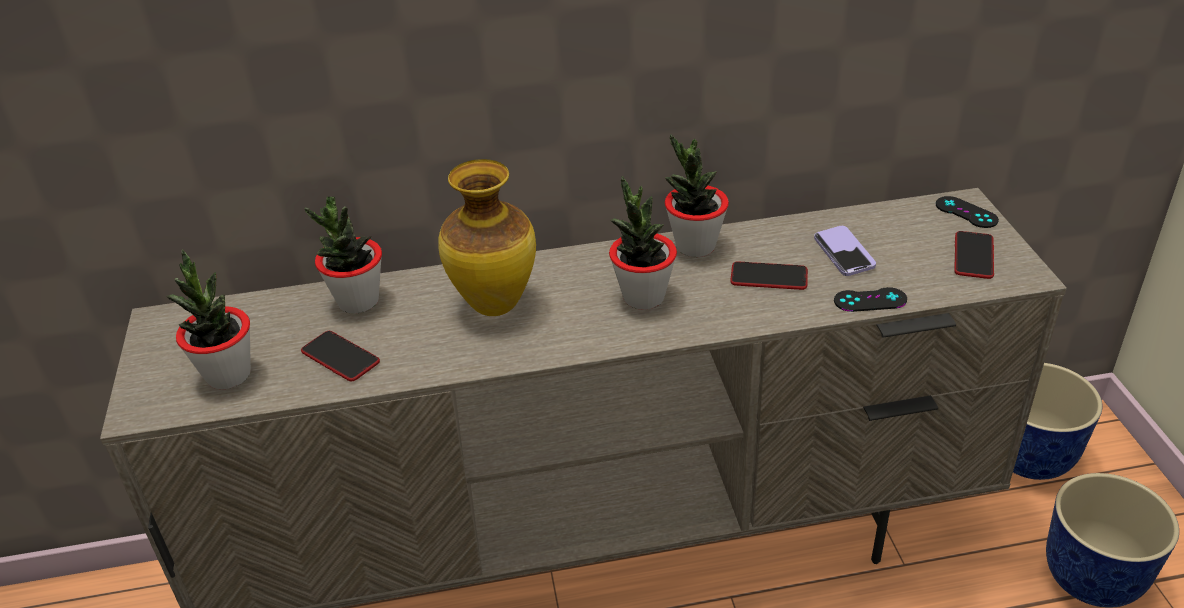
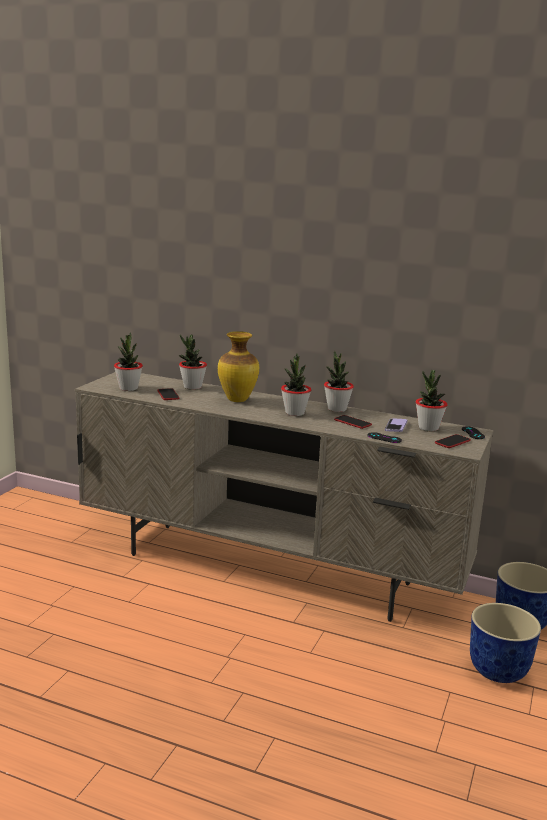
camera: 30 degrees right, 20 degrees down
none -> potted plant [415,370,447,431]

